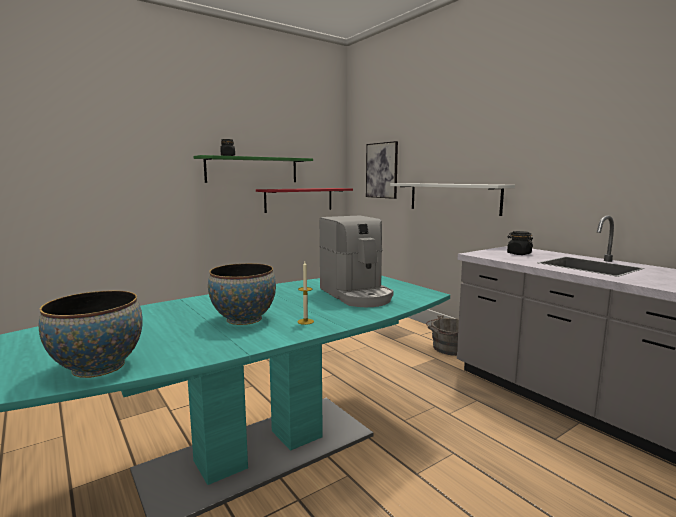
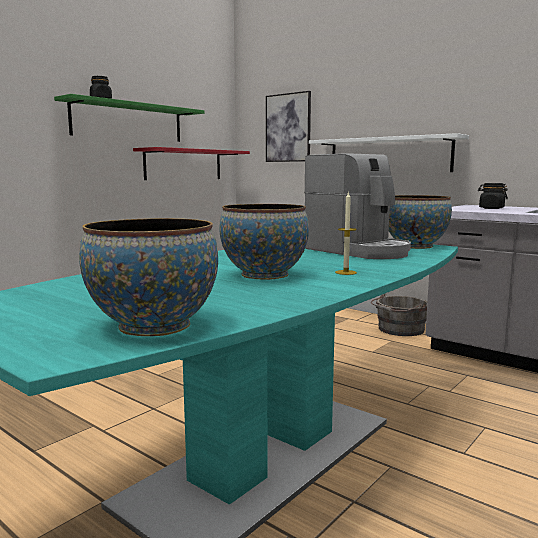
camera: 15 degrees left, 0 degrees up
none -> bowl [389,195,452,249]

